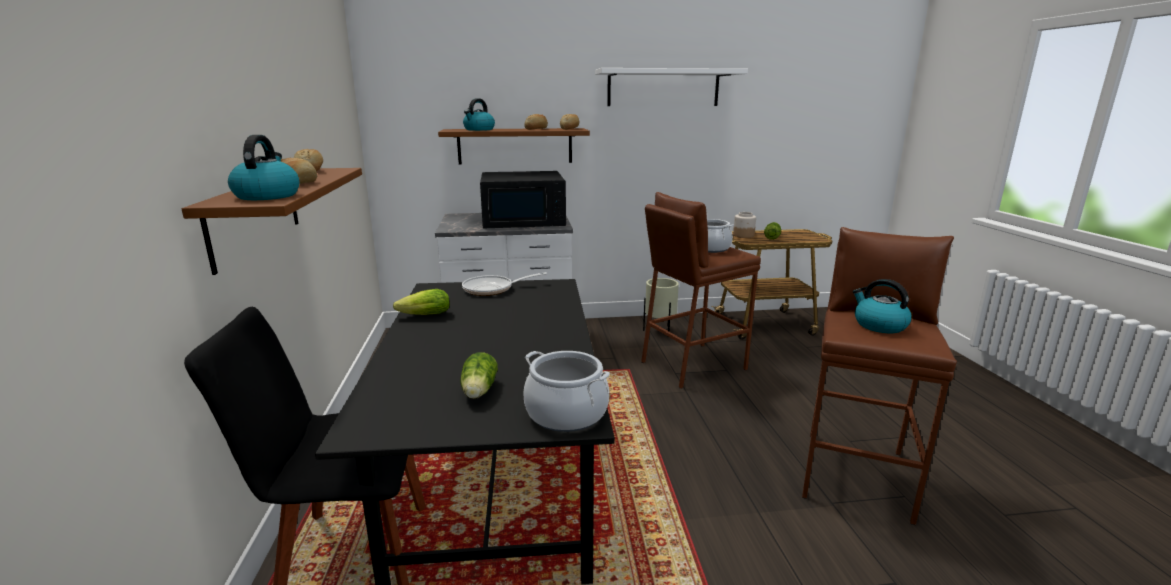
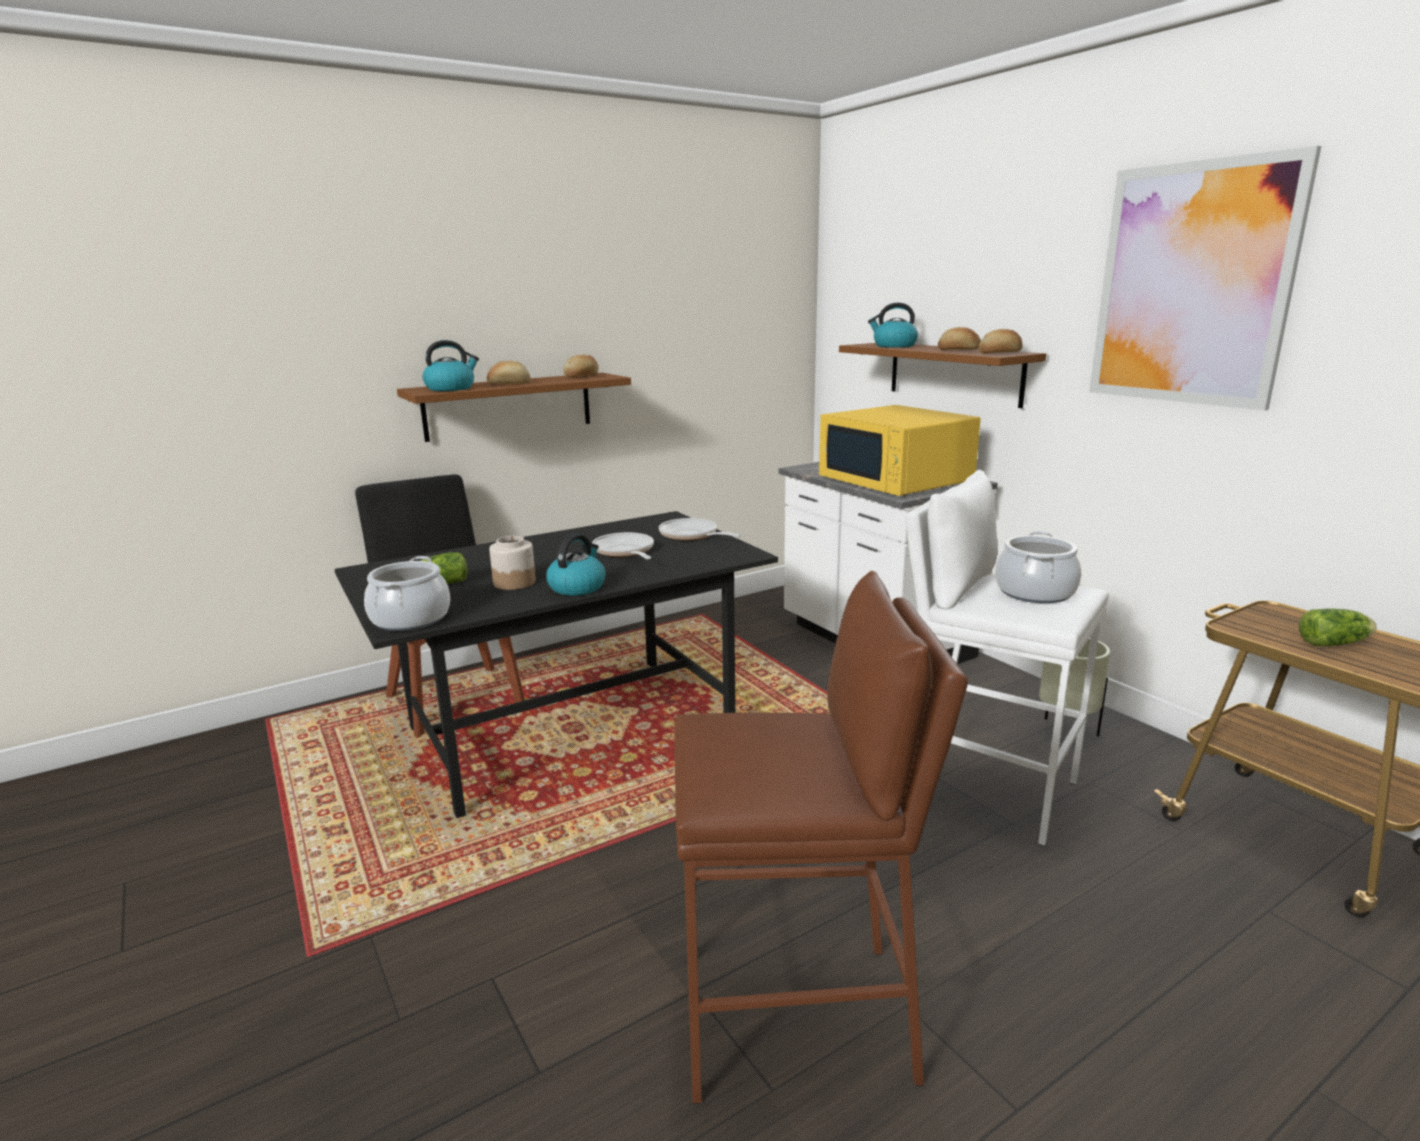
camera: 65 degrees right, 0 degrees up
lettuce [393,289,450,315] -> none
black microwave [480,171,566,228] -> yellow microwave [819,405,981,496]
white shelf [595,68,748,106] -> picture [1089,146,1321,411]
brown stool [641,192,761,389] -> white stool [906,470,1109,846]
jar [733,212,756,238] -> jar moved to [489,536,536,590]
kettle [853,279,912,333] -> kettle moved to [546,533,606,596]
none -> frying pan [592,532,654,559]

